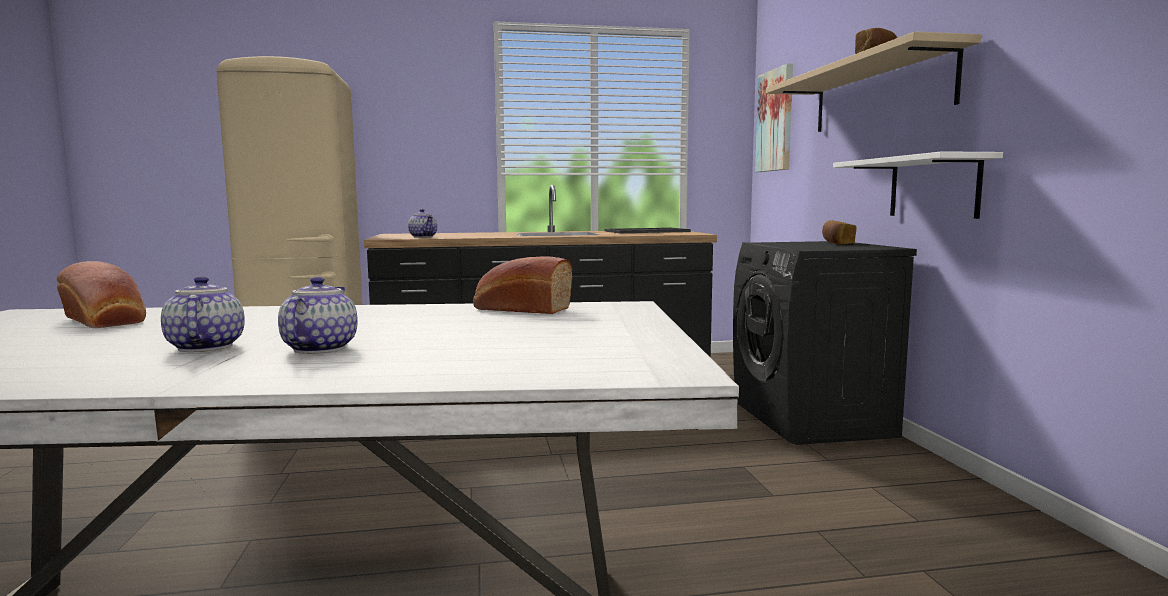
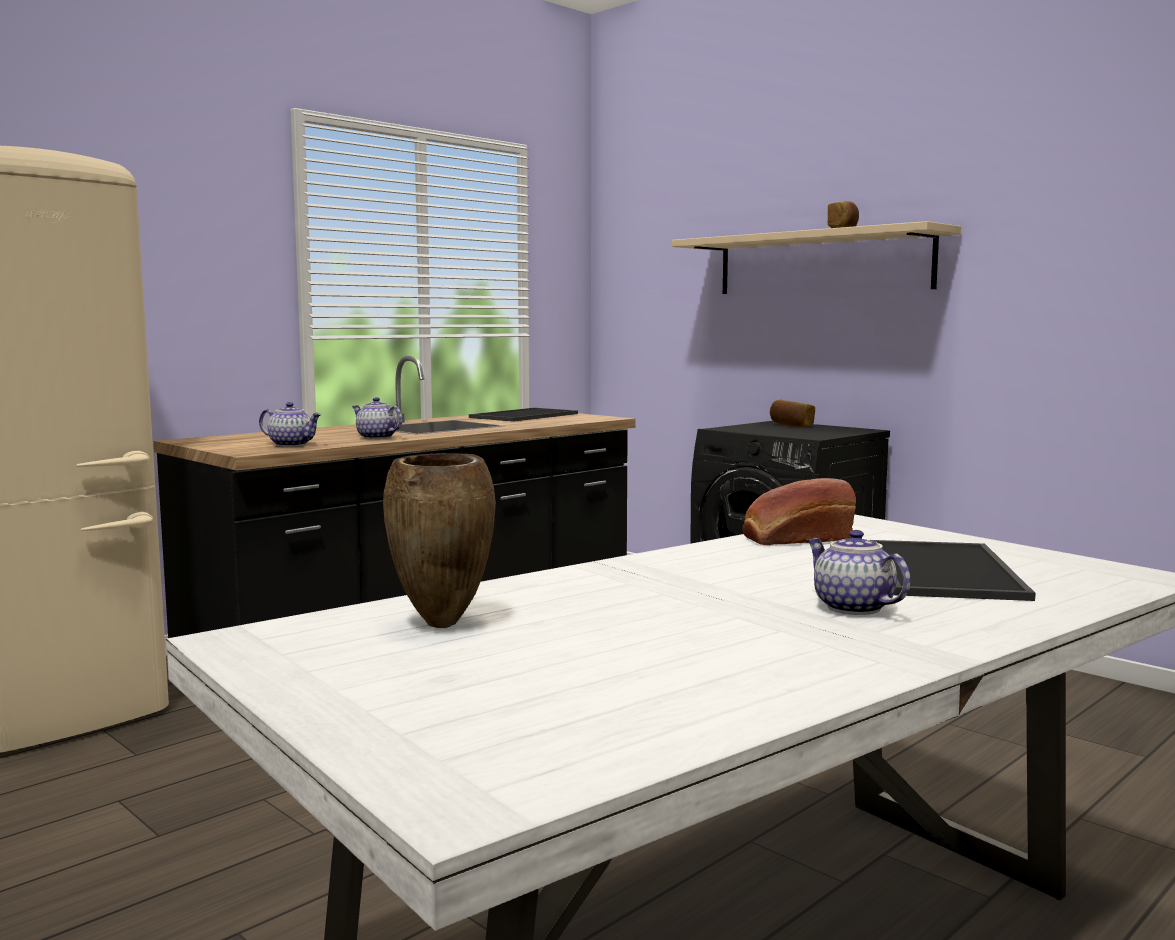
camera: 35 degrees left, 0 degrees up
bread [57,261,146,328] -> brown vase [383,453,496,628]
teapot [161,276,245,352] -> teapot moved to [352,397,403,439]
picture [755,63,793,172] -> none
white shelf [833,151,1003,219] -> none
none -> tray [870,540,1035,601]

